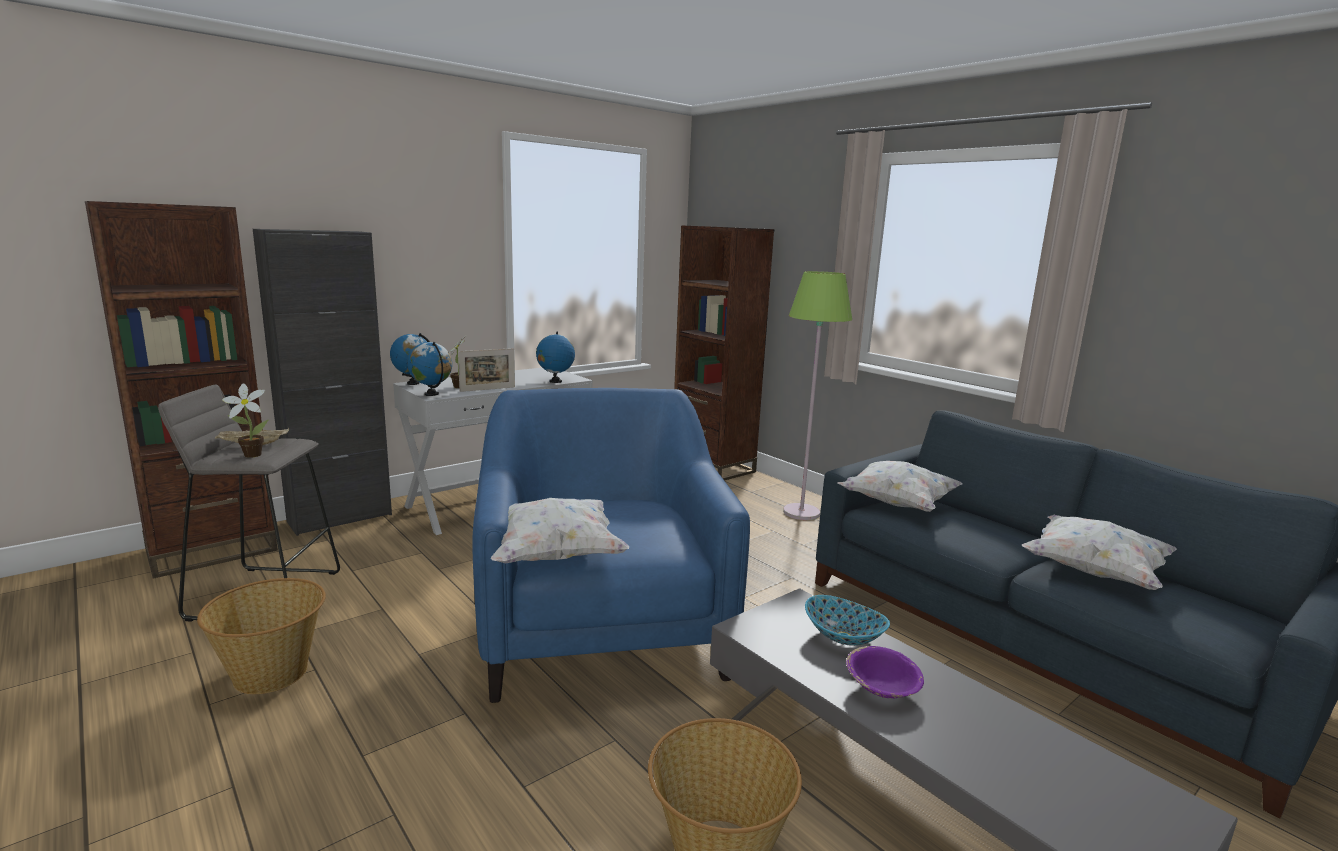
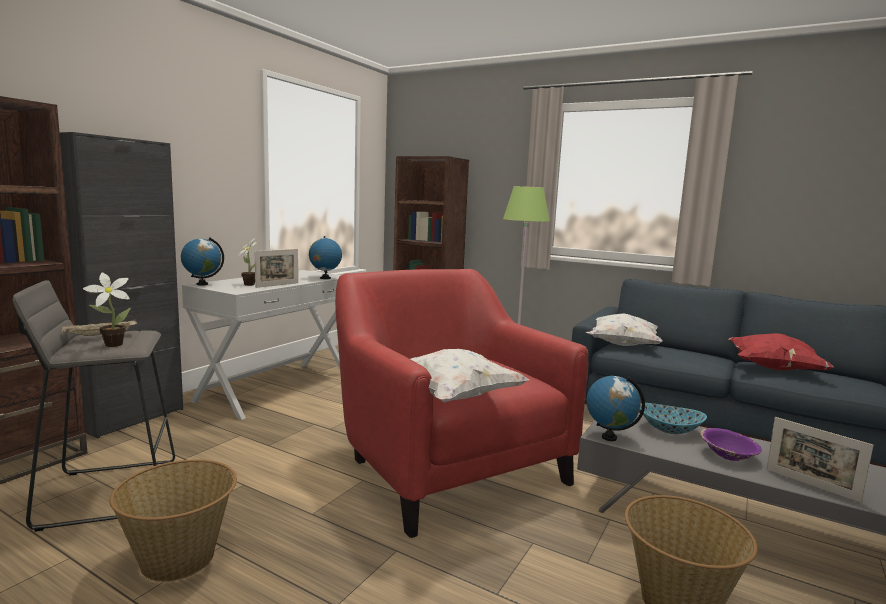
camera: 20 degrees left, 5 degrees down
globe [407,342,452,396] -> globe moved to [587,376,645,441]
blue armchair [472,388,750,703] -> red armchair [335,269,588,538]
white pillow [1021,515,1177,590] -> red pillow [729,333,834,370]
none -> picture frame [766,417,874,503]

